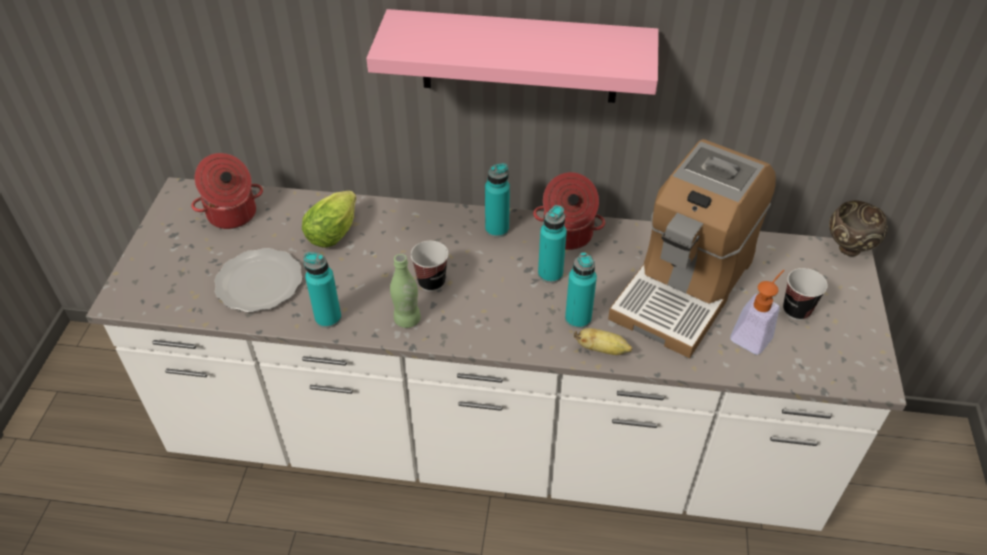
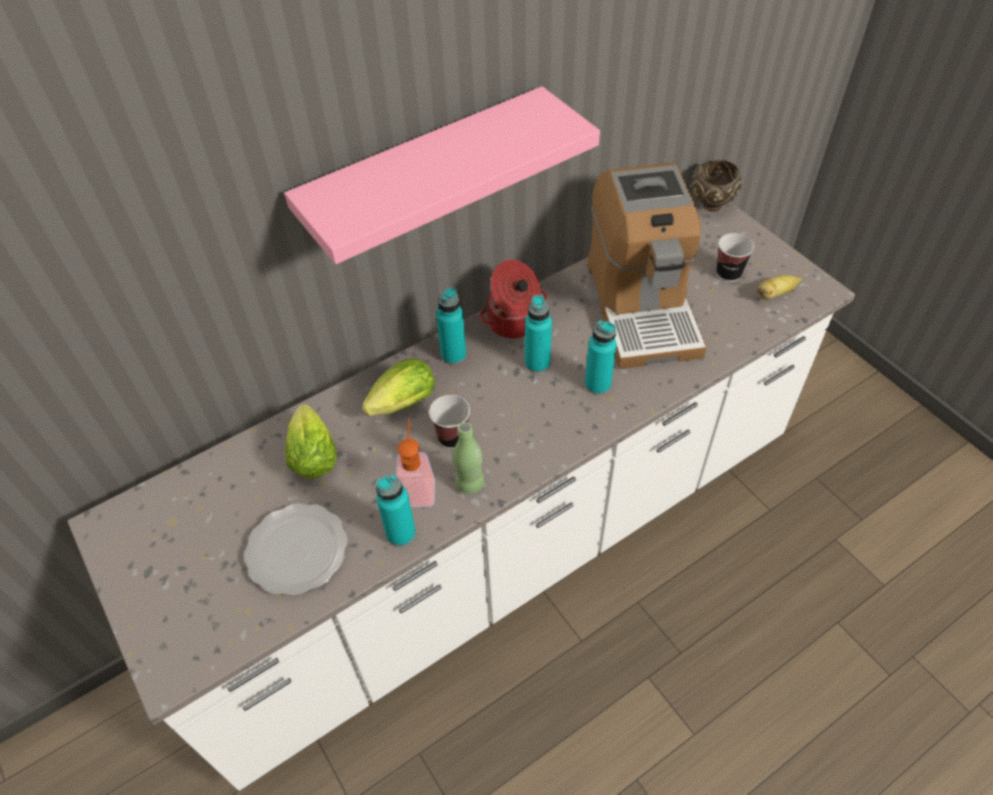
camera: 40 degrees left, 5 degrees up
cooking pot [191,153,263,229] -> none
banana [574,328,632,355] -> banana moved to [758,275,803,300]
soap dispenser [730,270,784,355] -> soap dispenser moved to [396,418,435,508]
none -> lettuce [362,358,435,416]

